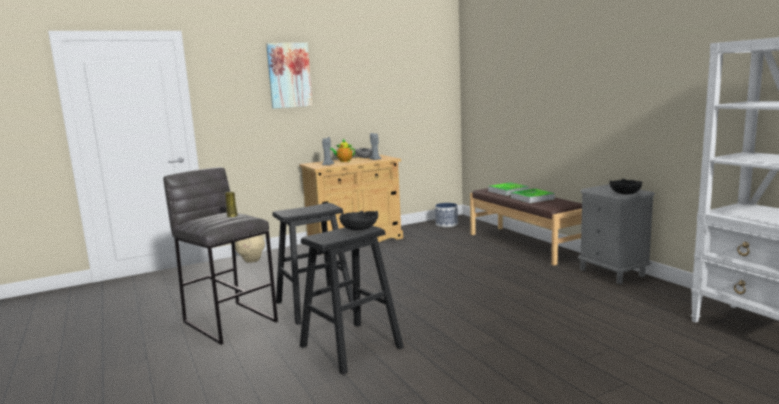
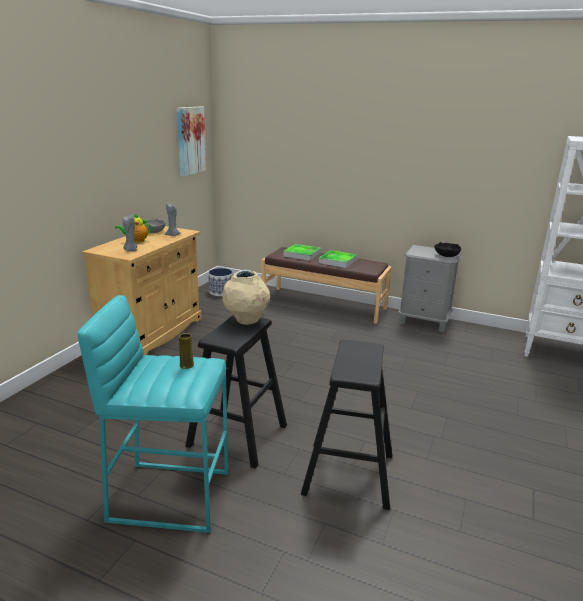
camera: 40 degrees left, 10 degrees up
grey stool [163,167,278,345] -> turquoise stool [77,295,228,533]
beige vase [235,235,265,263] -> beige vase moved to [222,270,270,325]
picture [266,43,313,109] -> picture moved to [177,107,206,176]
black bowl [339,211,378,230] -> none

